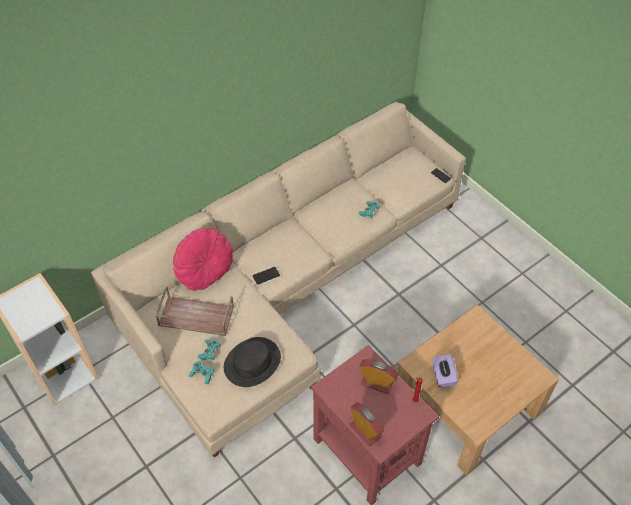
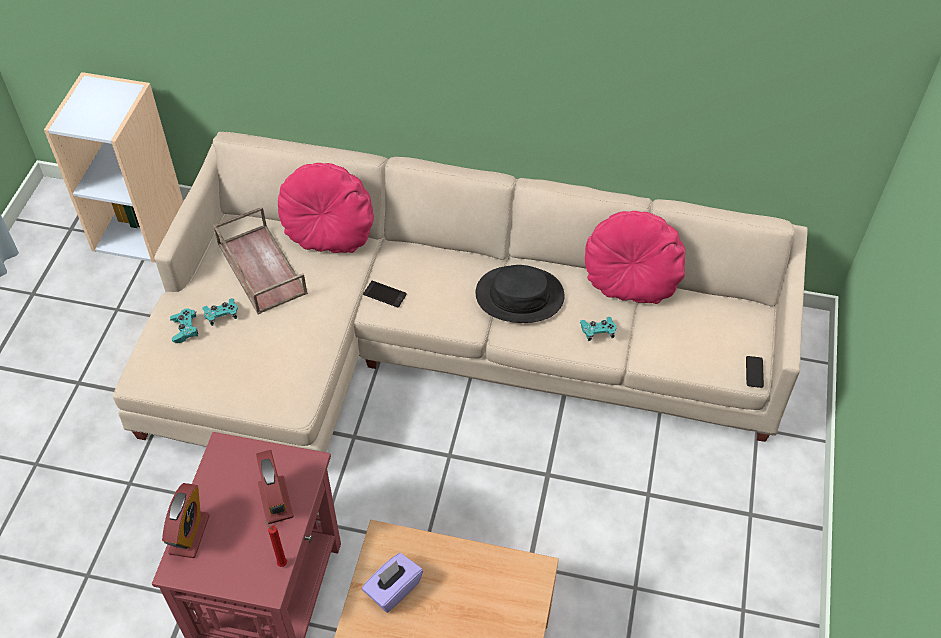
camera: 50 degrees right, 0 degrees up
black hat [224,337,281,387] -> black hat moved to [475,265,565,323]
none -> pink pillow [585,211,685,304]

